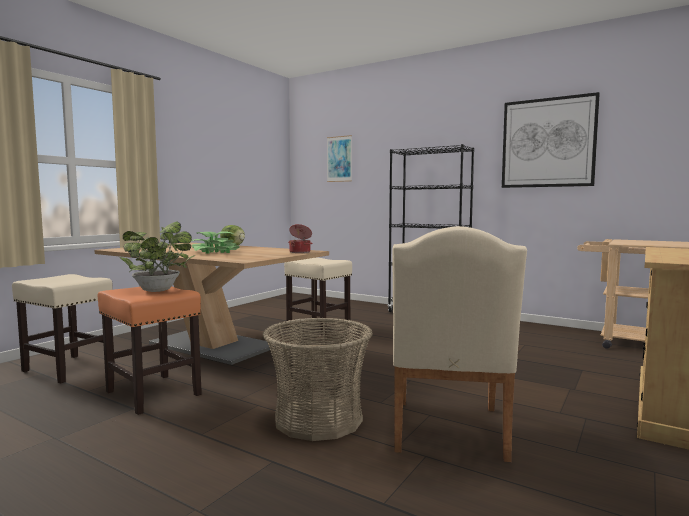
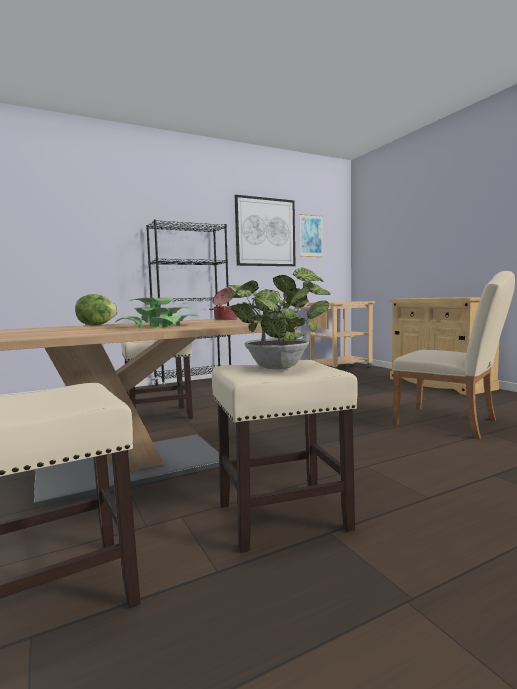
camera: 60 degrees left, 0 degrees up
orange stool [98,286,202,415] -> beige stool [212,360,358,553]
basket [263,317,373,441] -> none
picture [327,135,352,182] -> picture moved to [300,214,323,257]

